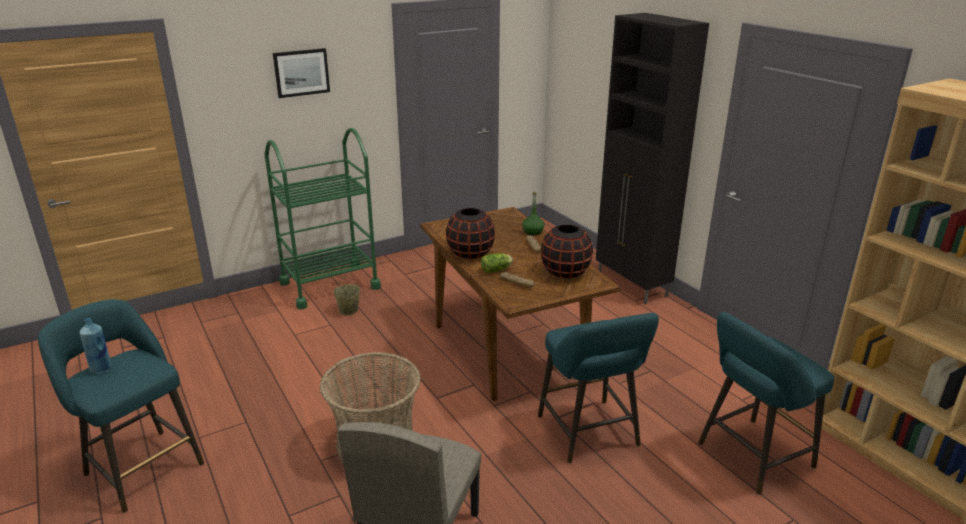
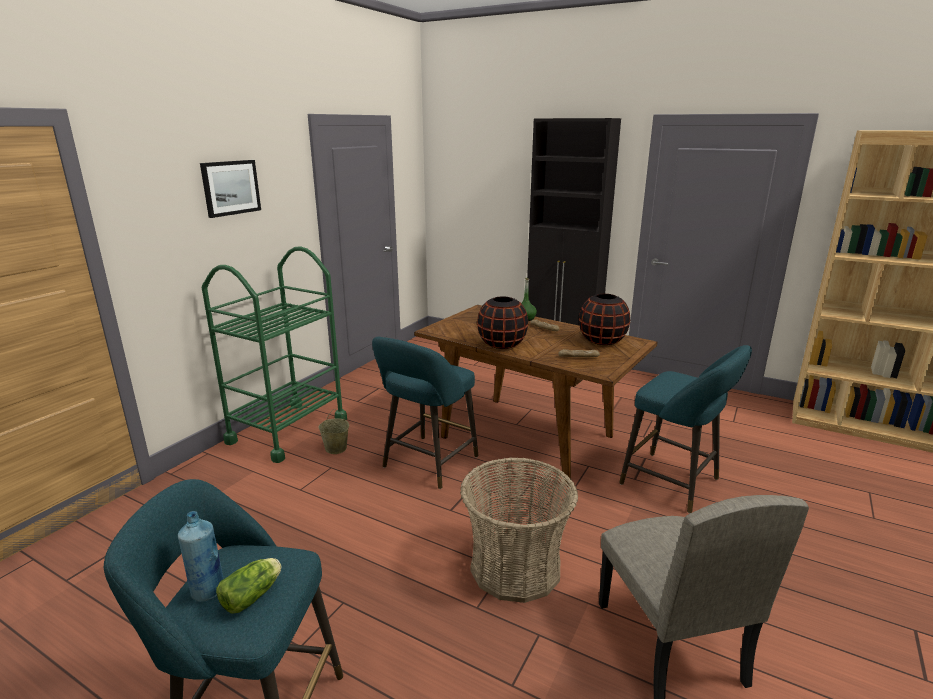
camera: 30 degrees left, 5 degrees down
lettuce [481,253,513,273] -> lettuce moved to [216,558,281,614]
turquoise stool [698,312,834,495] -> turquoise stool moved to [372,337,478,489]

